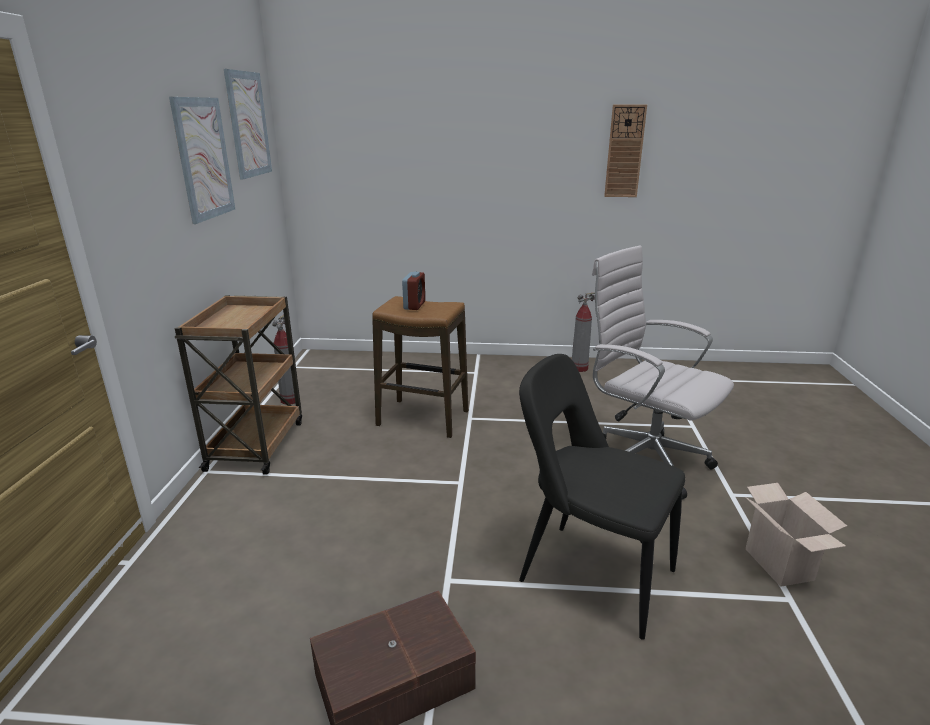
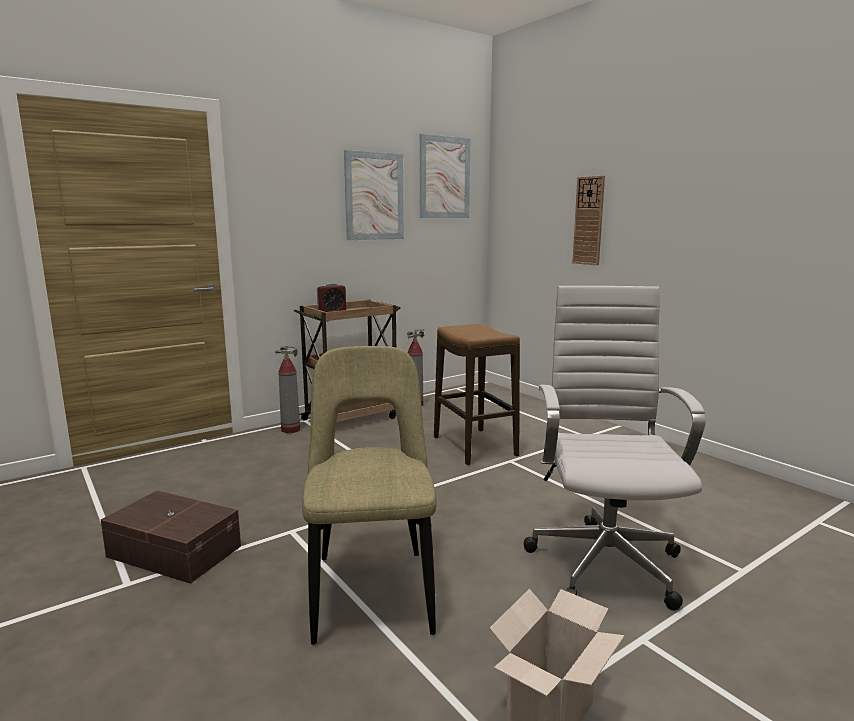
camera: 50 degrees right, 10 degrees down
alarm clock [402,272,425,310] -> alarm clock moved to [317,283,346,312]
black chair [519,354,685,640] -> beige chair [302,346,437,645]
fire extinguisher [572,292,595,372] -> fire extinguisher moved to [275,346,300,433]
wall clock [604,105,647,197] -> wall clock moved to [572,176,605,265]

